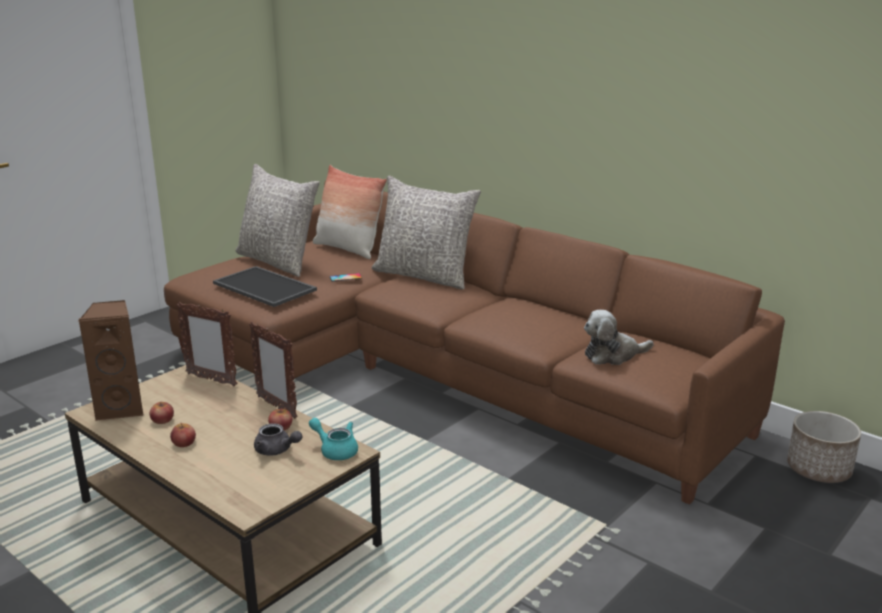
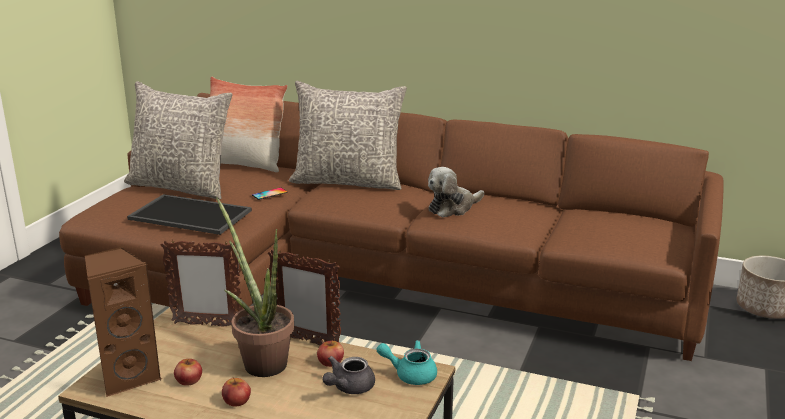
camera: 20 degrees left, 0 degrees up
grey teapot [254,423,302,455] -> grey teapot turned 120 degrees clockwise [322,356,375,394]
plush toy [584,310,654,365] -> plush toy moved to [428,167,484,218]
none -> potted plant [216,197,294,377]

